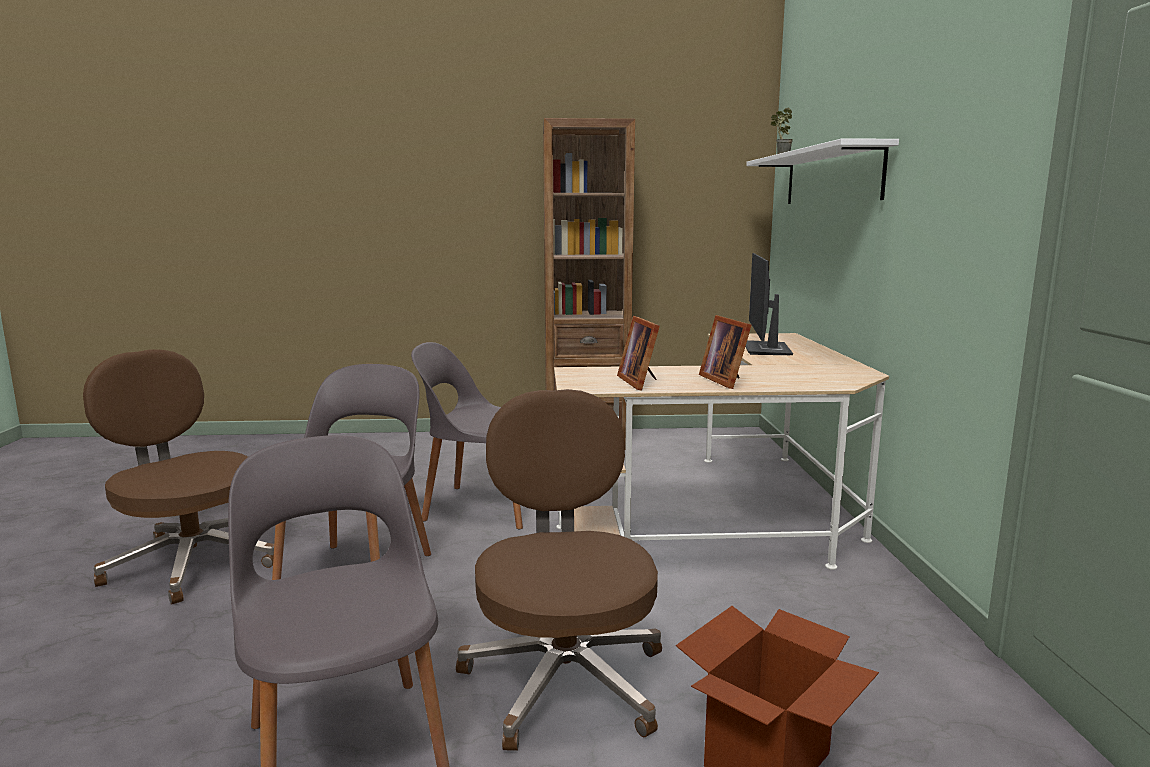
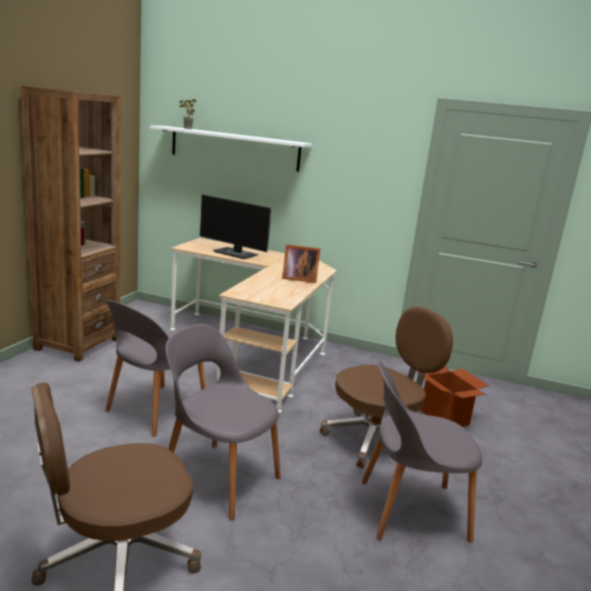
camera: 70 degrees left, 5 degrees up
brown office chair [456,389,662,751] -> brown office chair turned 135 degrees clockwise [320,307,453,469]
picture frame [617,316,660,391] -> none

